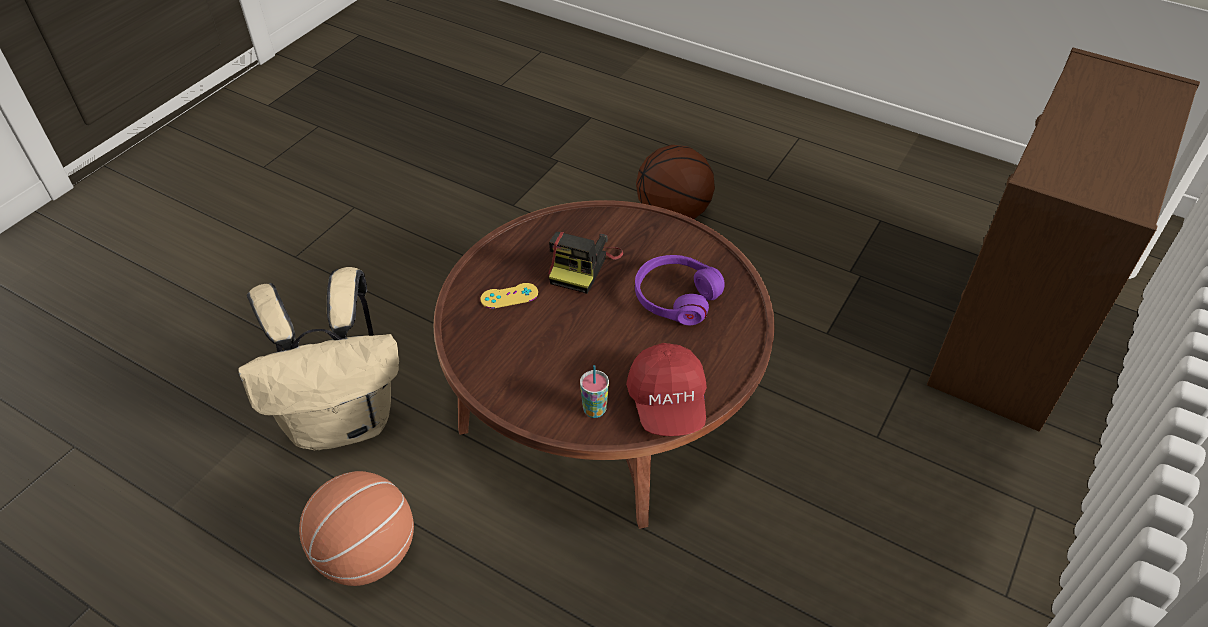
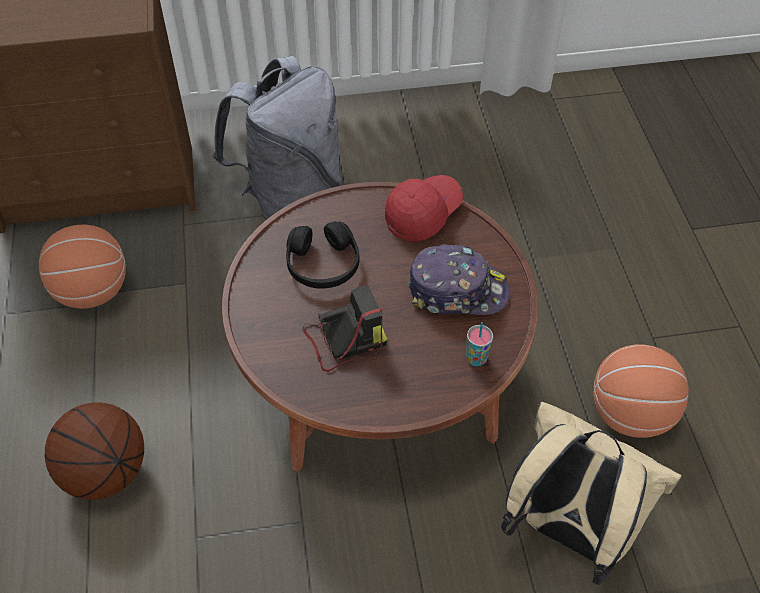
camera: 130 degrees left, 5 degrees up
yellow game controller [480,283,538,309] -> none
cup [580,365,609,418] -> cup moved to [466,322,493,366]
purple headphones [635,255,725,325] -> black headphones [286,221,359,289]
none -> basketball [39,225,126,309]
none -> grey backpack [213,56,341,220]
none -> cap [407,244,510,315]

